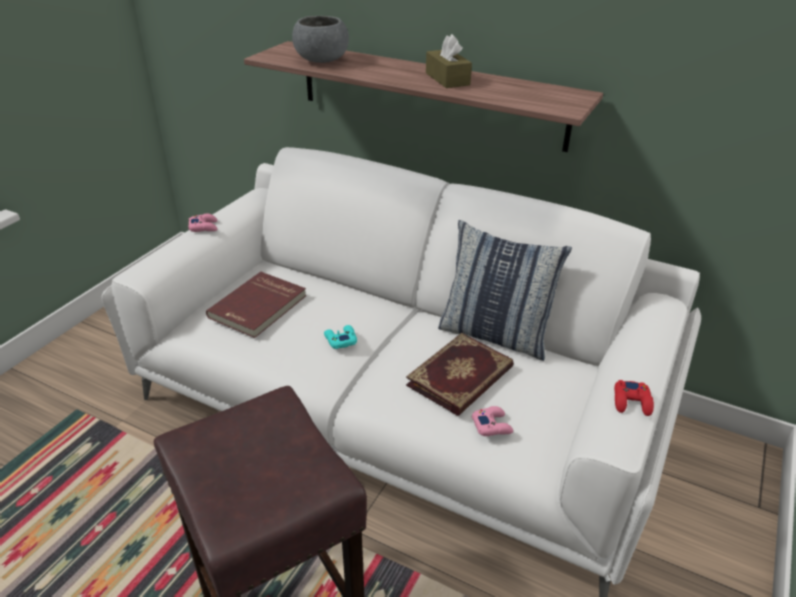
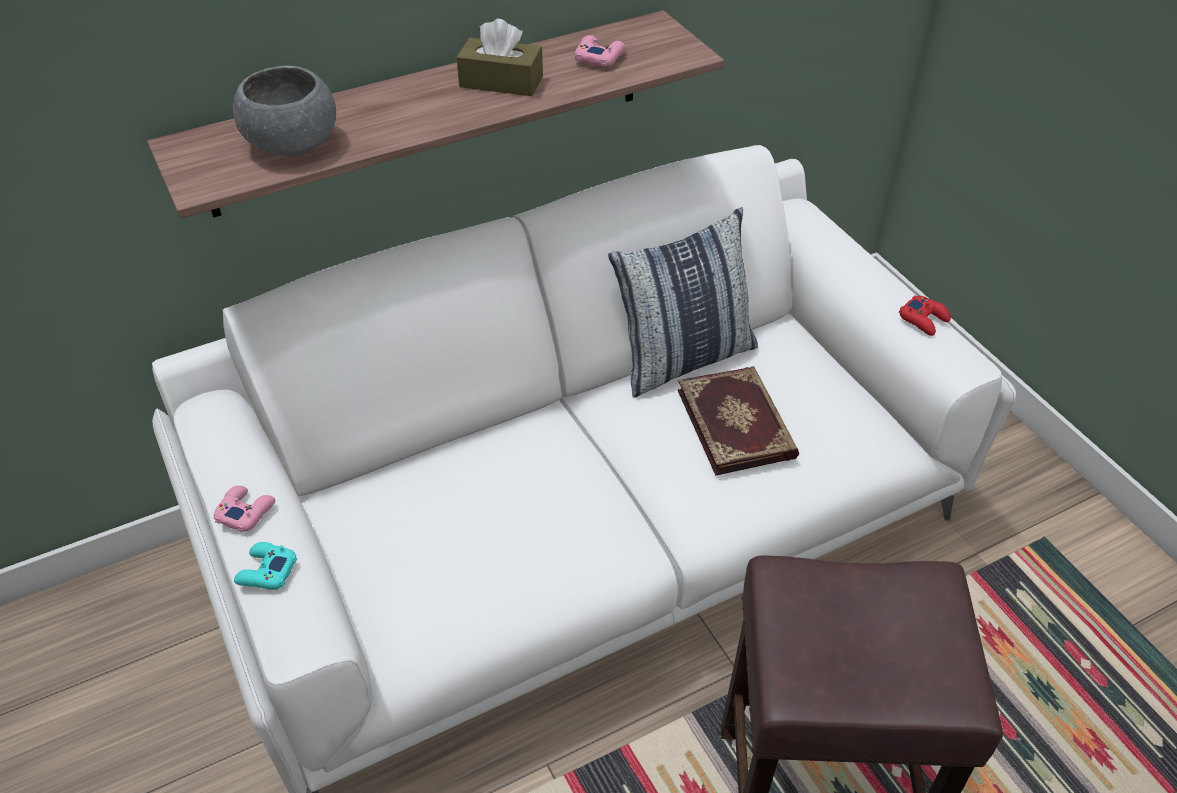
camera: 55 degrees left, 10 degrees up
red book [206,272,306,338] -> none
turquoise game controller [324,325,357,349] -> turquoise game controller moved to [234,542,297,590]
pink game controller [472,406,513,436] -> pink game controller moved to [575,35,626,67]

